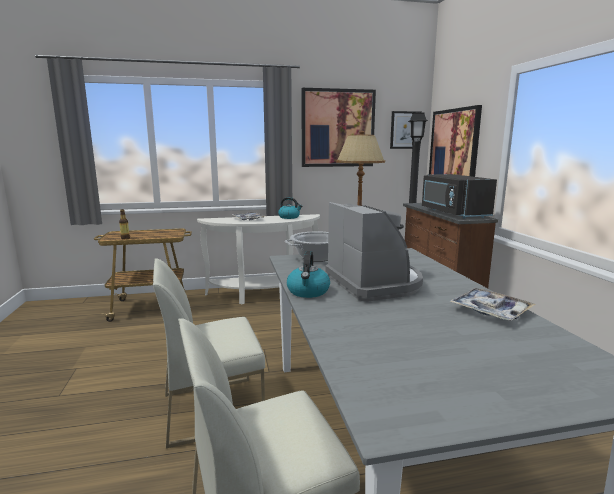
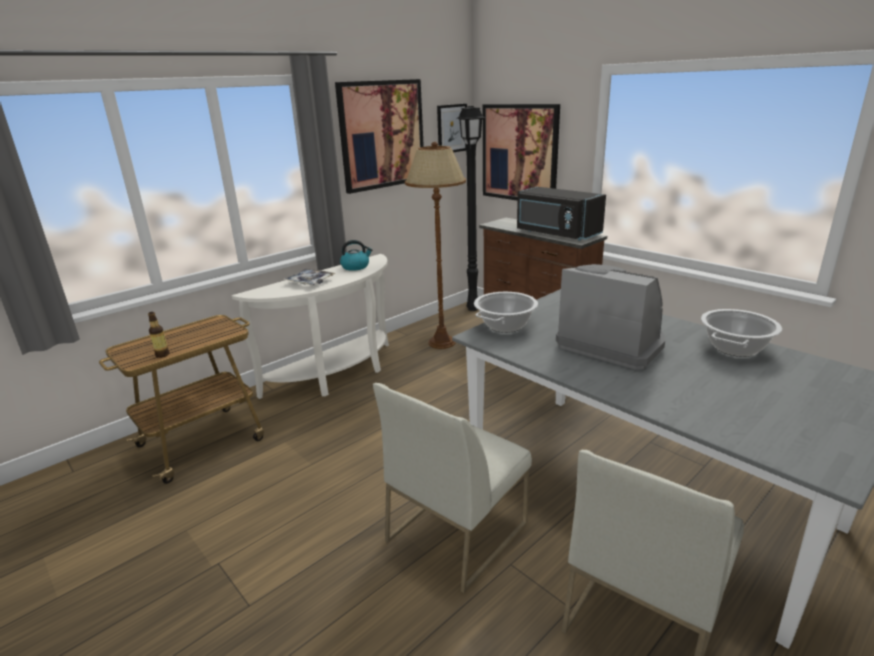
camera: 30 degrees left, 10 degrees up
kettle [287,251,330,298] -> none
tray [449,288,536,321] -> cooking pot [701,309,782,357]

